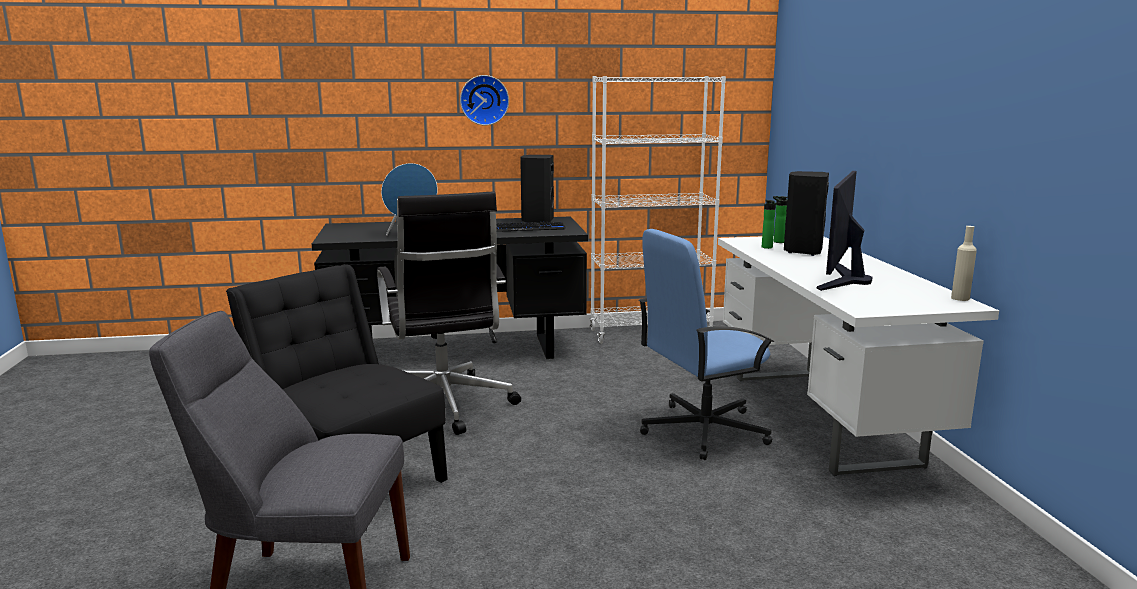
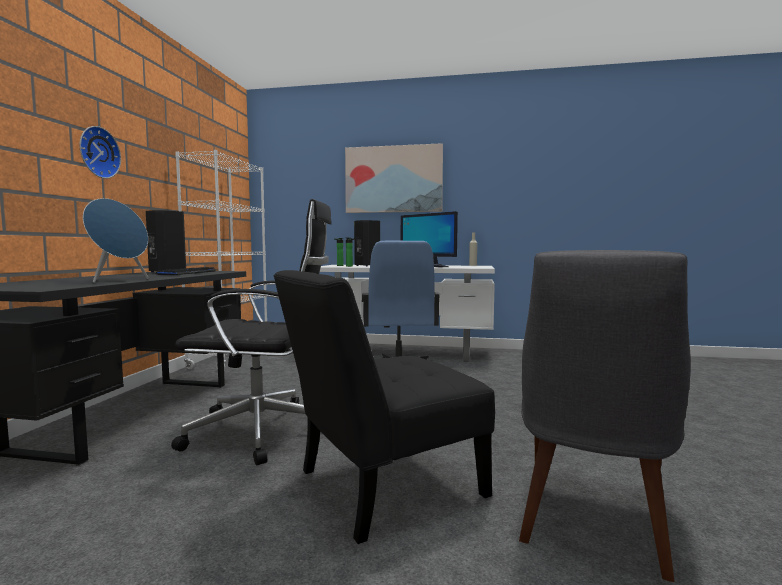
camera: 70 degrees left, 10 degrees down
none -> picture [345,143,443,213]

